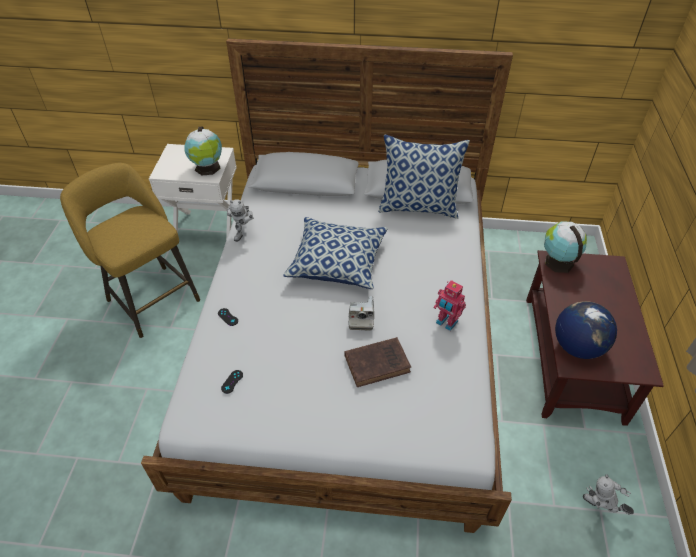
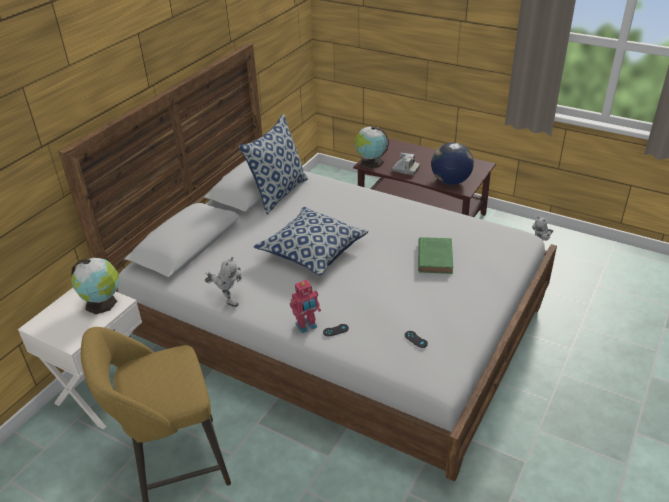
camera: 65 degrees left, 10 degrees down
brown book [344,337,411,387] -> green book [418,237,453,274]
camera [349,296,374,331] -> camera moved to [392,153,420,175]
toy robot [434,280,466,331] -> toy robot moved to [290,280,321,333]

